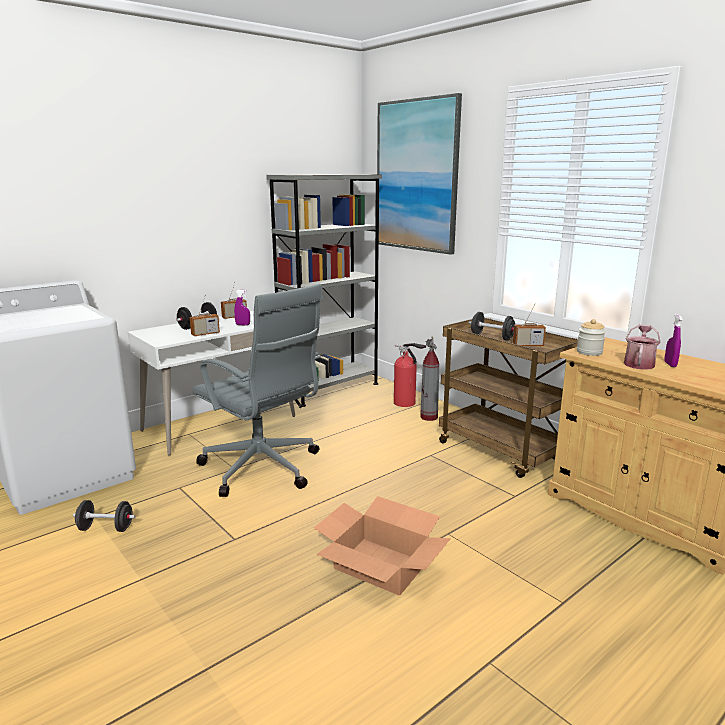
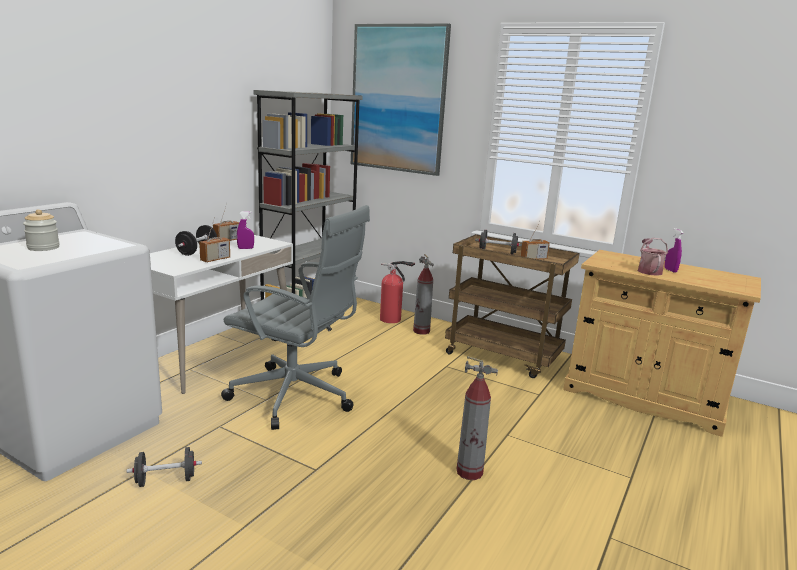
camera: 20 degrees left, 0 degrees up
cardboard box [314,496,451,596] -> fire extinguisher [457,356,498,480]
jar [577,319,606,356] -> jar moved to [23,209,60,251]

